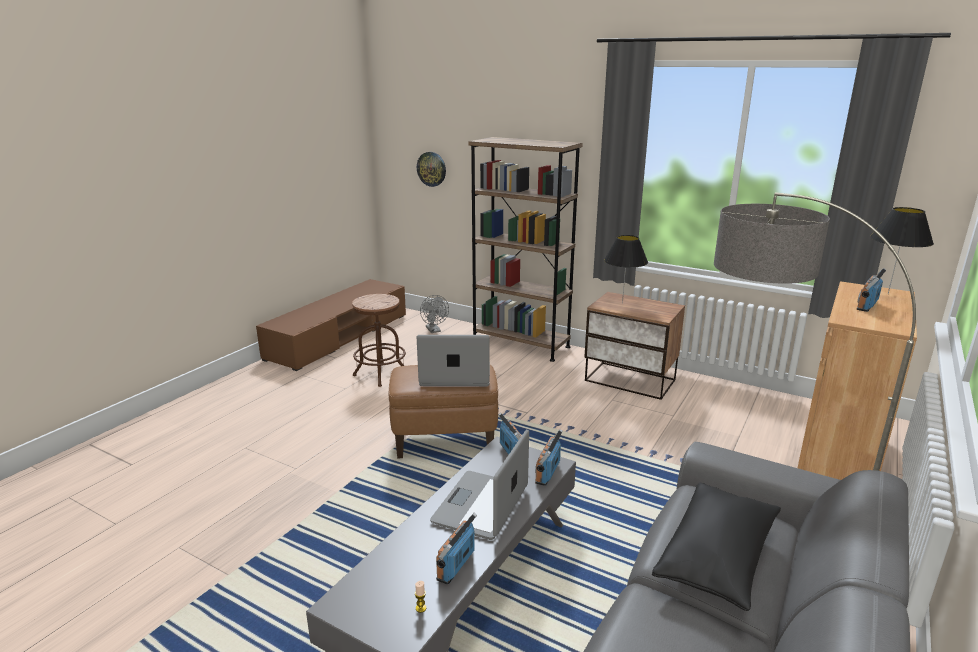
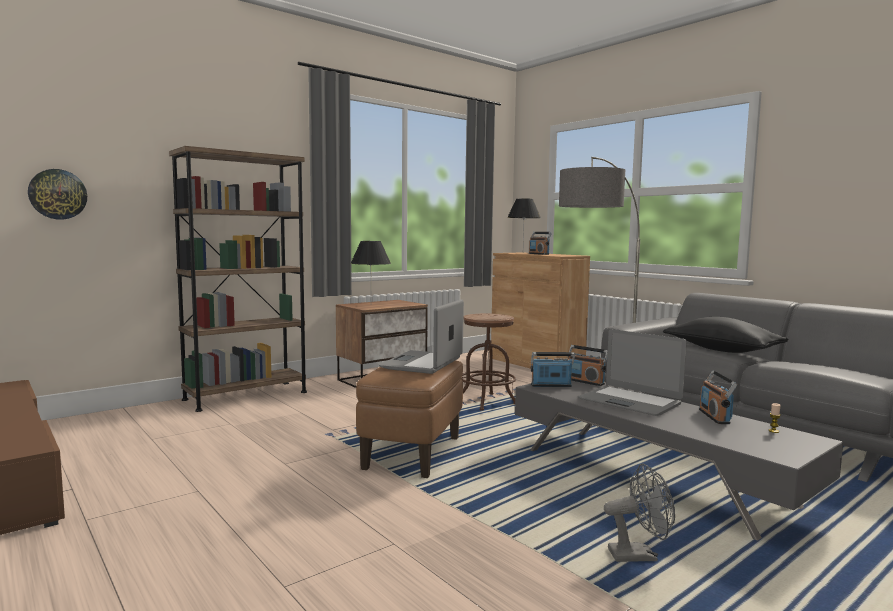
camera: 70 degrees left, 15 degrees down
brown stool [352,294,406,387] -> brown stool moved to [461,314,516,410]
grey fan [420,295,449,333] -> grey fan moved to [604,463,675,562]
radio [436,513,477,585] -> radio turned 45 degrees clockwise [699,370,738,424]

